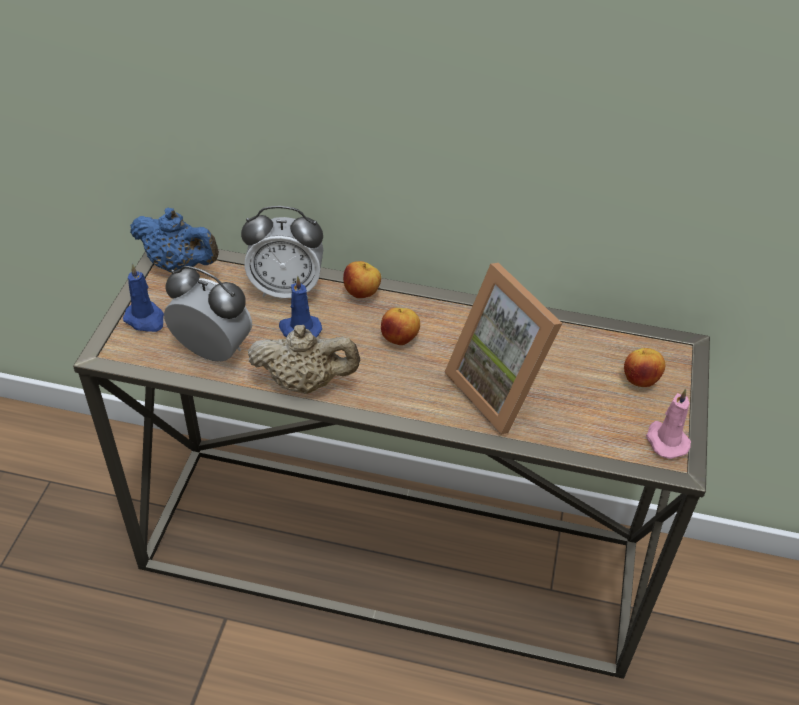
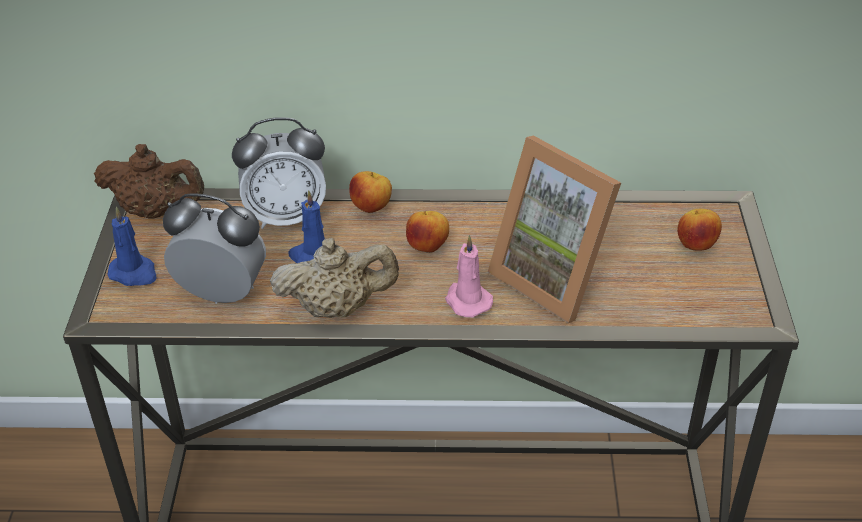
camera: 10 degrees left, 5 degrees down
blue teapot [130,208,219,272] -> brown teapot [94,144,204,219]
pink candle [646,389,691,459] -> pink candle moved to [445,235,493,317]

